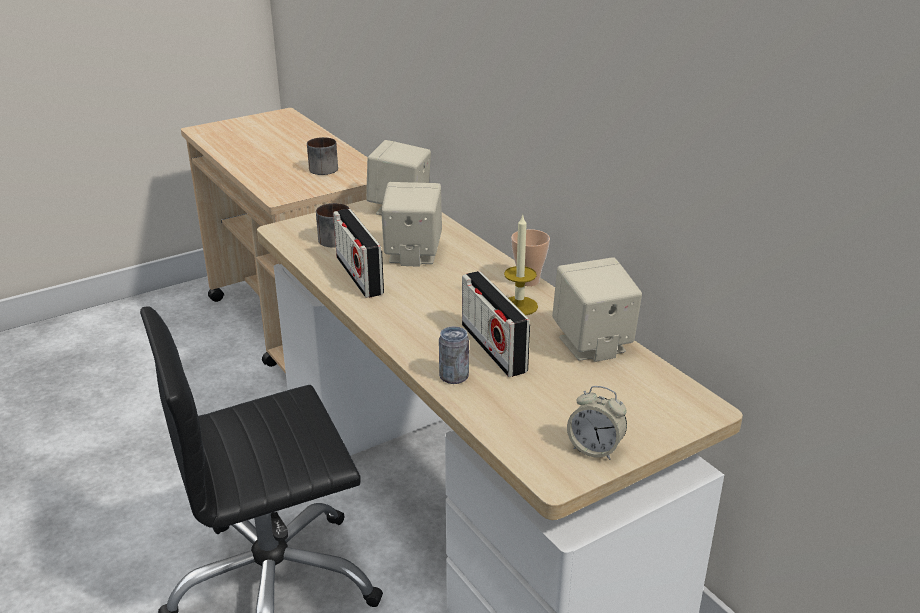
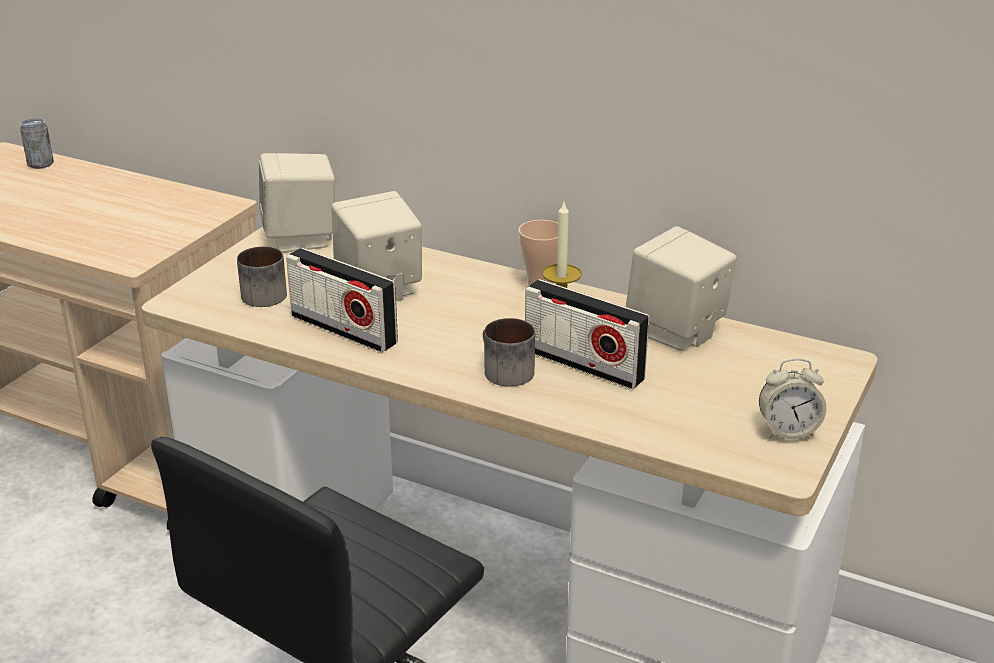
camera: 30 degrees left, 0 degrees up
mug [307,137,338,175] -> mug moved to [483,318,535,386]
can [439,326,469,384] -> can moved to [20,118,54,169]

